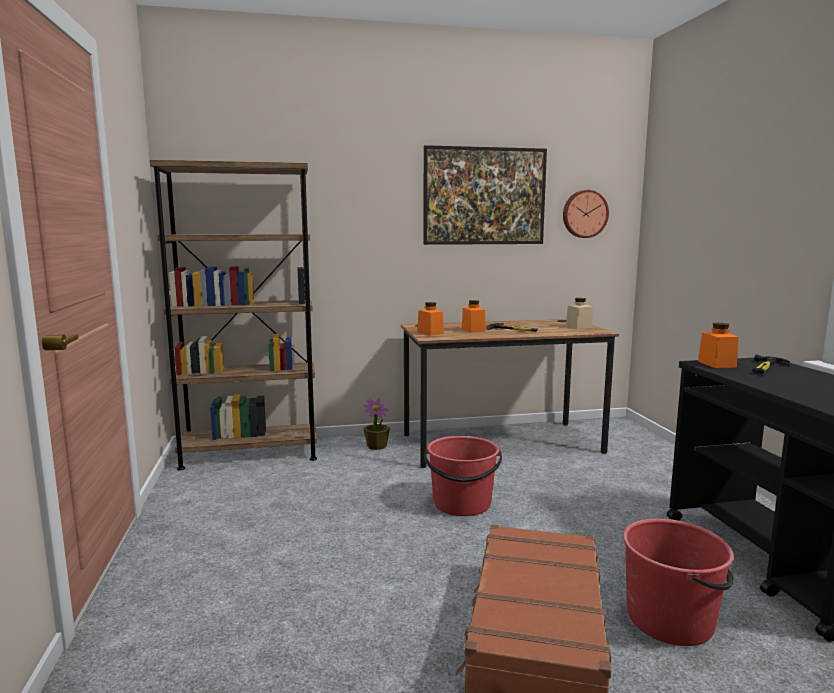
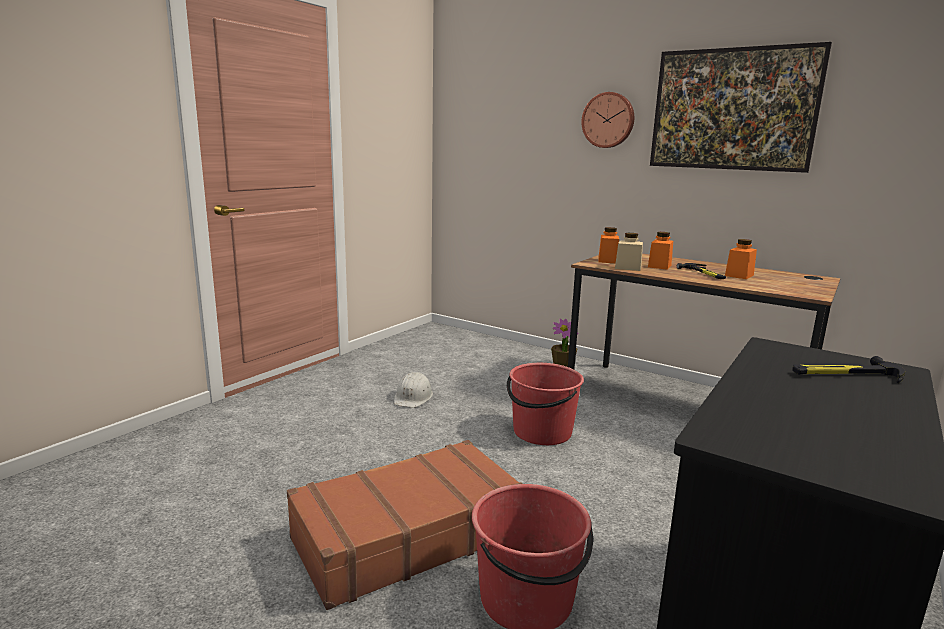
camera: 45 degrees right, 5 degrees up
brown bookcase [150,160,317,470] -> none
wall clock [563,190,609,238] -> wall clock moved to [581,92,634,148]
beige jar [566,298,593,329] -> beige jar moved to [615,233,643,271]
orange jar [698,323,738,368] -> orange jar moved to [725,239,757,279]
none -> white hard hat [394,372,433,408]

